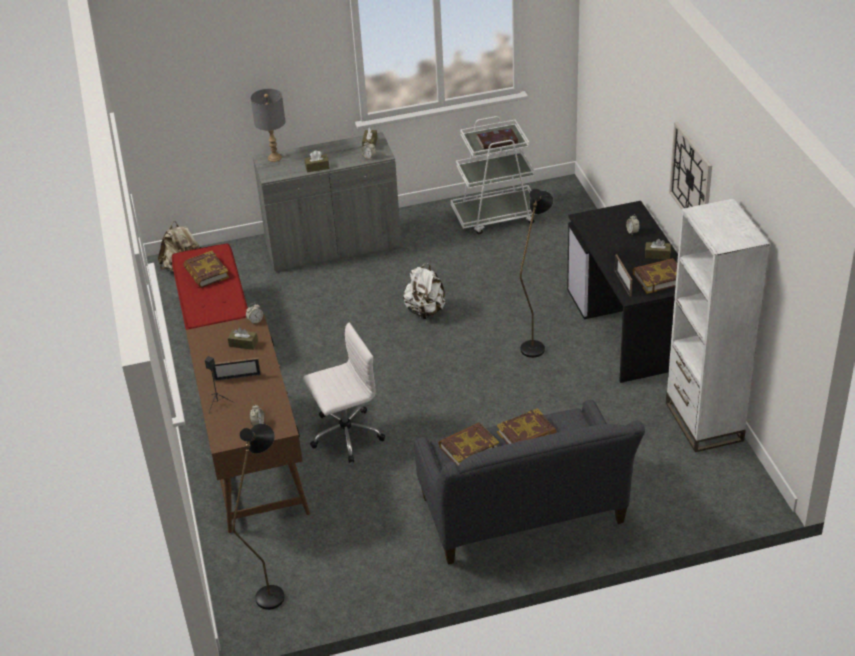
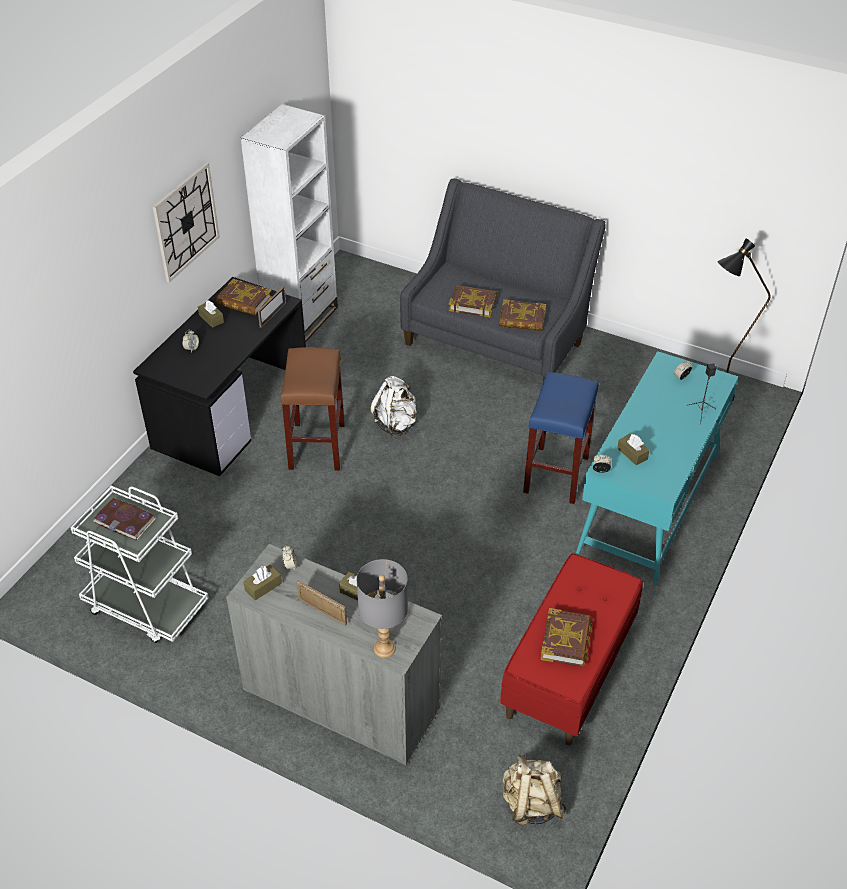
camera: 140 degrees left, 5 degrees up
brown desk [186,314,310,533] -> turquoise desk [576,351,738,583]
picture frame [212,358,261,381] -> picture frame moved to [297,580,347,626]
white office chair [303,322,385,463] -> blue stool [523,372,598,504]
white backpack [403,263,445,319] -> white backpack moved to [370,376,417,436]
black floor lamp [520,189,554,358] -> brown stool [281,347,345,471]

